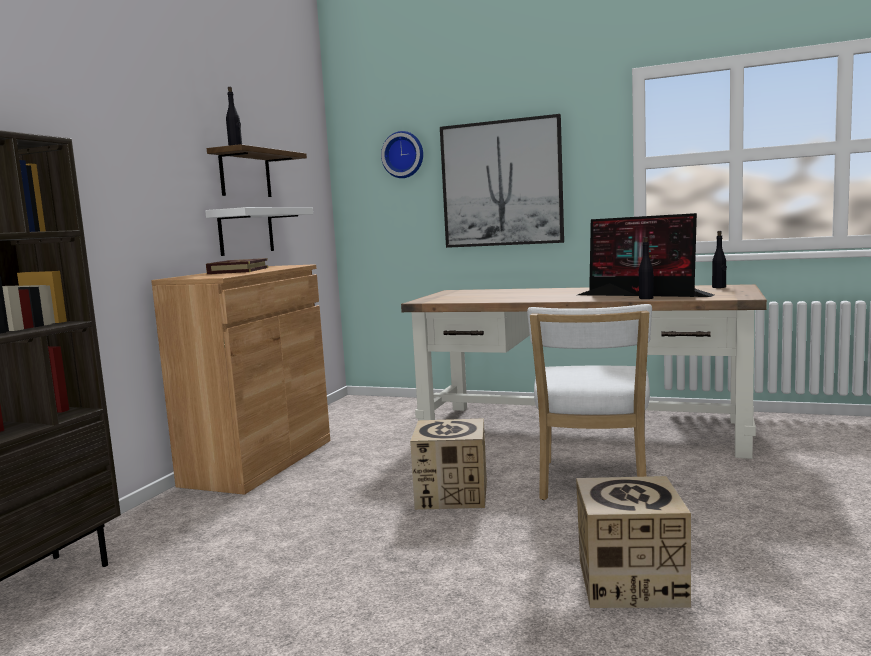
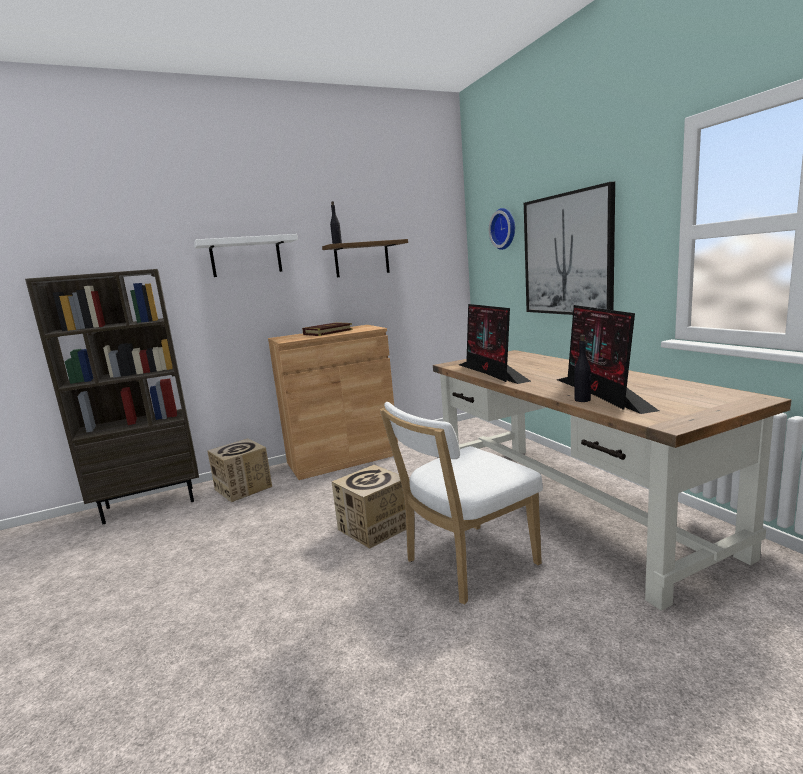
camera: 45 degrees right, 5 degrees up
white shelf [205,207,313,256] -> white shelf moved to [194,234,298,277]
cardboard box [576,476,691,608] -> cardboard box moved to [208,439,272,502]
black bottle [712,231,727,288] -> none
none -> monitor [459,304,531,384]

